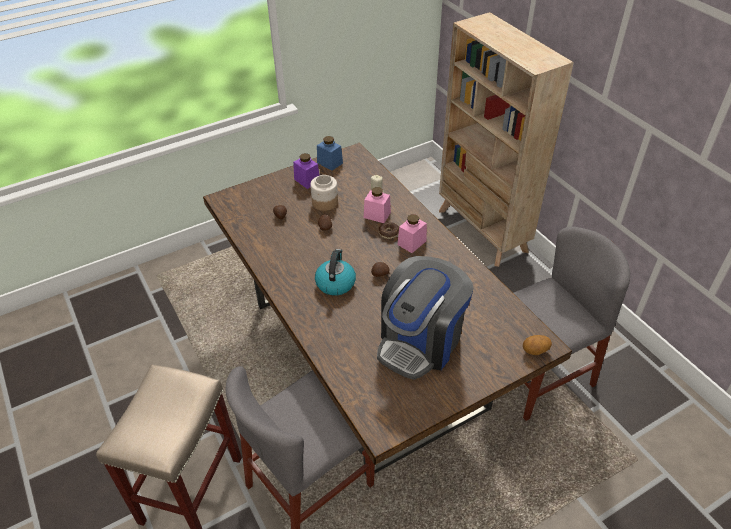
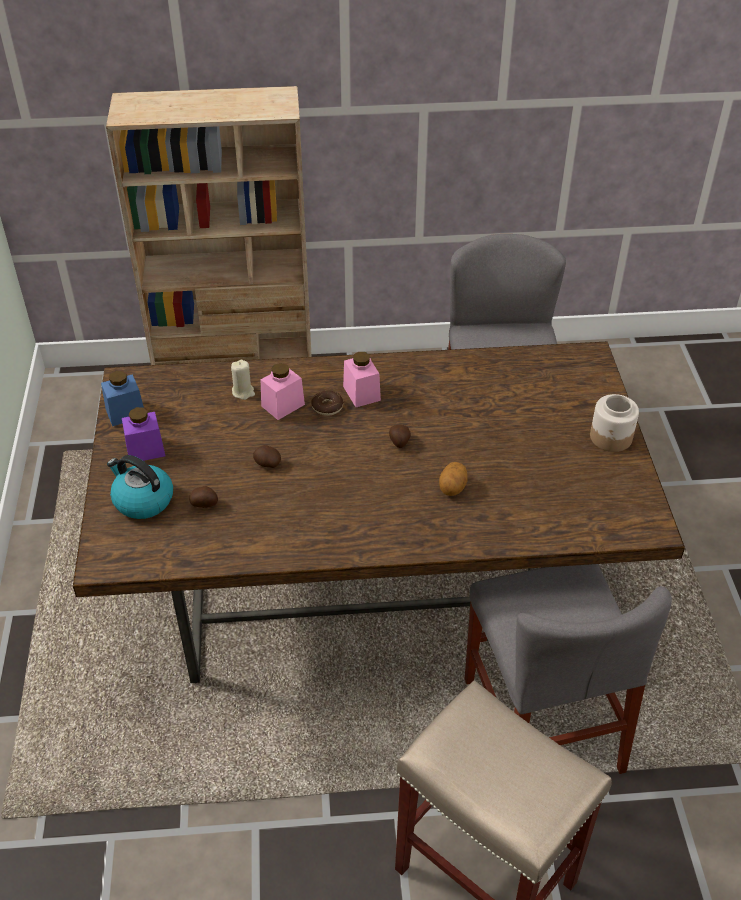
camera: 65 degrees left, 0 degrees up
jar [310,175,338,211] -> jar moved to [590,394,639,452]
kettle [315,249,356,295] -> kettle moved to [107,455,173,519]
coffee machine [377,256,474,380] -> none
potato [523,335,552,355] -> potato moved to [439,462,468,496]

